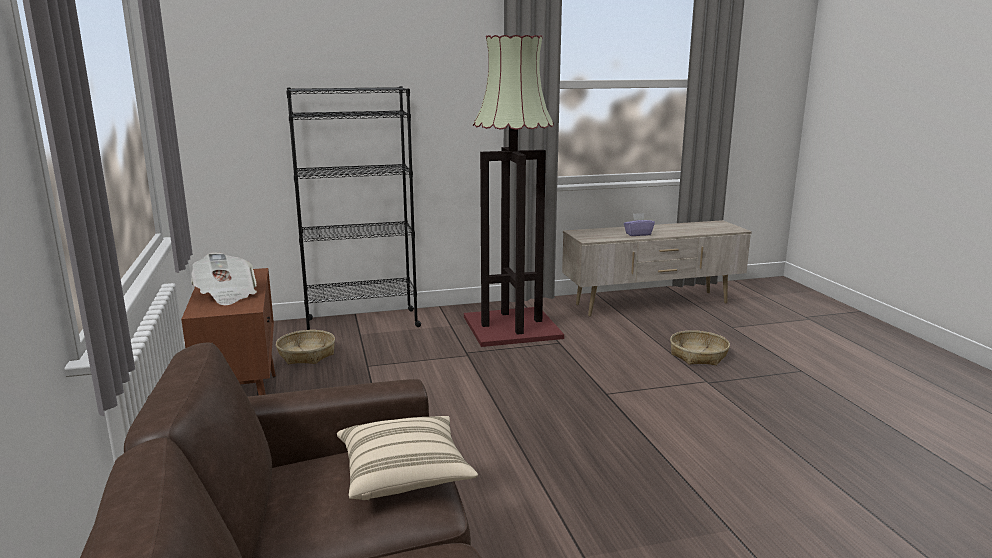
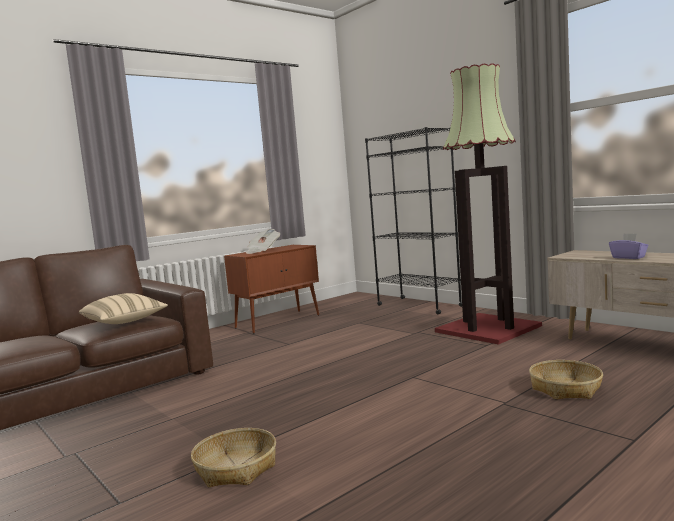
camera: 65 degrees right, 10 degrees down
basket [276,330,335,364] -> basket moved to [191,428,276,487]

